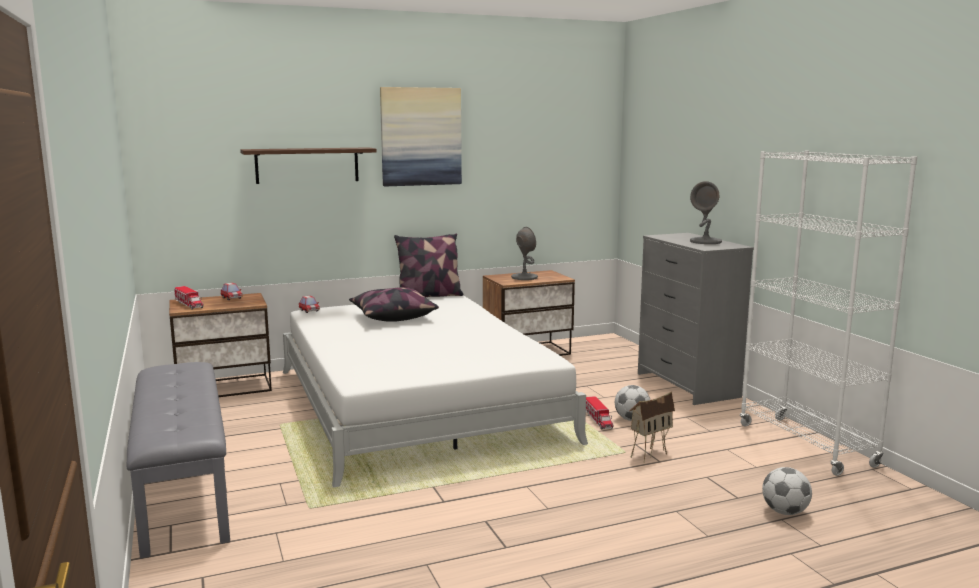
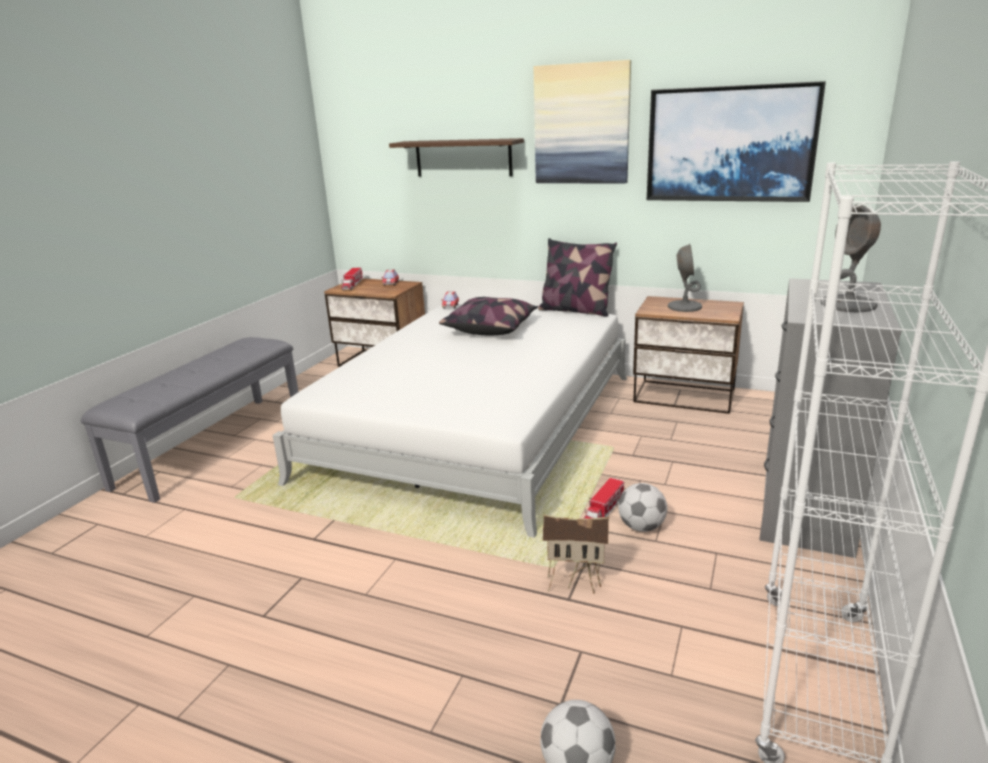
camera: 45 degrees right, 10 degrees up
none -> picture [647,81,826,202]

